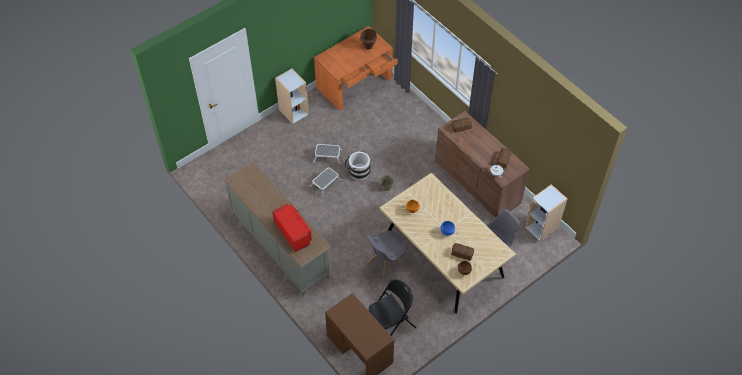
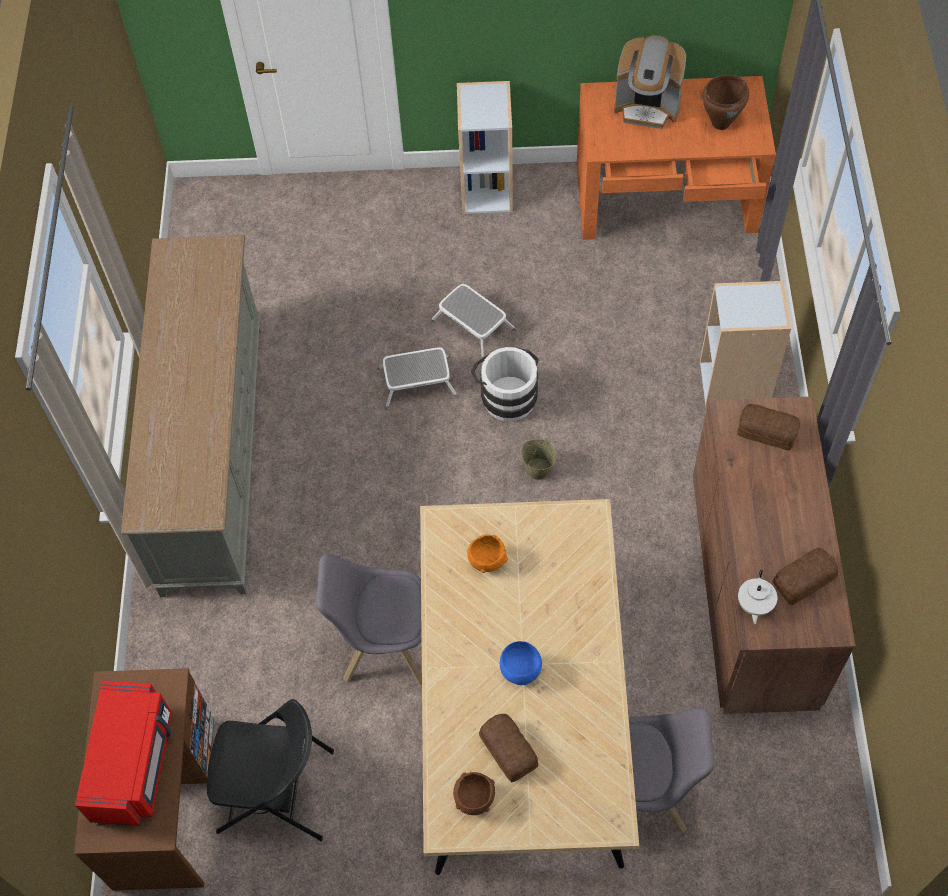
camera: 40 degrees right, 5 degrees up
red microwave [272,204,312,252] -> red microwave moved to [75,681,172,826]
bookcase [525,184,567,242] -> bookcase moved to [700,281,791,407]
none -> coffee machine [614,35,686,129]

